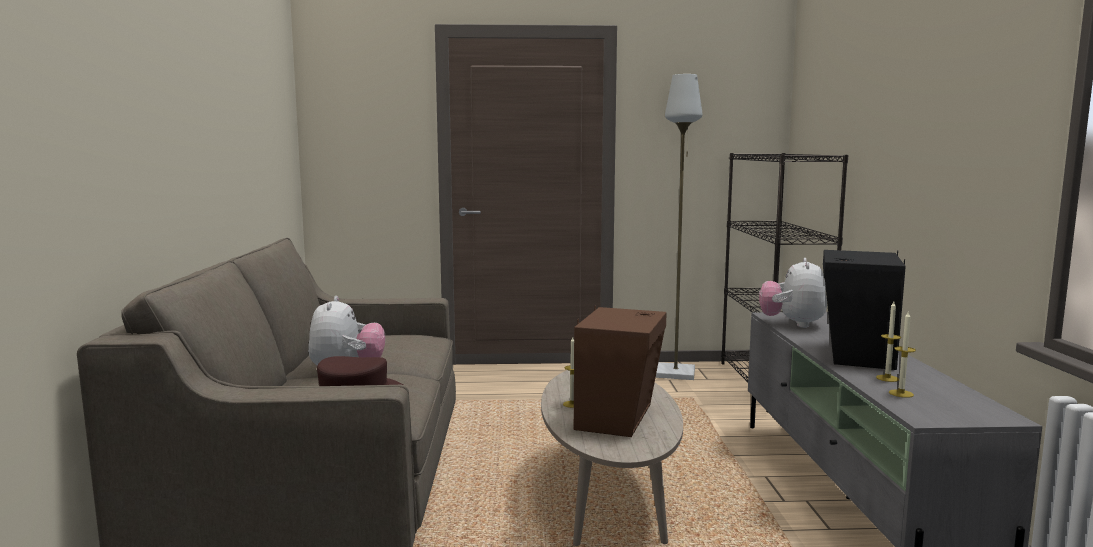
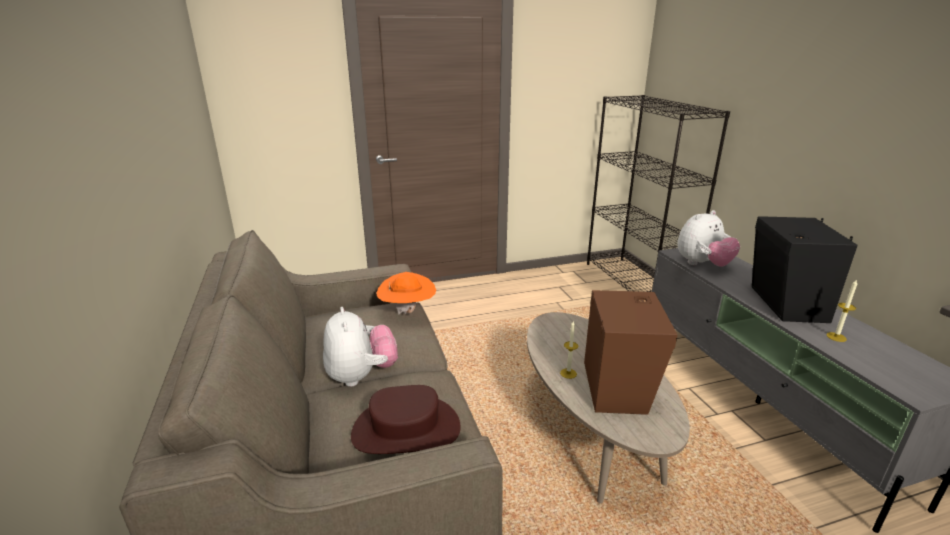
camera: 15 degrees left, 15 degrees up
grey floor lamp [656,74,702,380] -> none
plush toy [759,258,827,328] -> plush toy turned 120 degrees counterclockwise [677,210,740,267]
candle [889,312,916,398] -> none
none -> orange hat [376,272,436,315]

